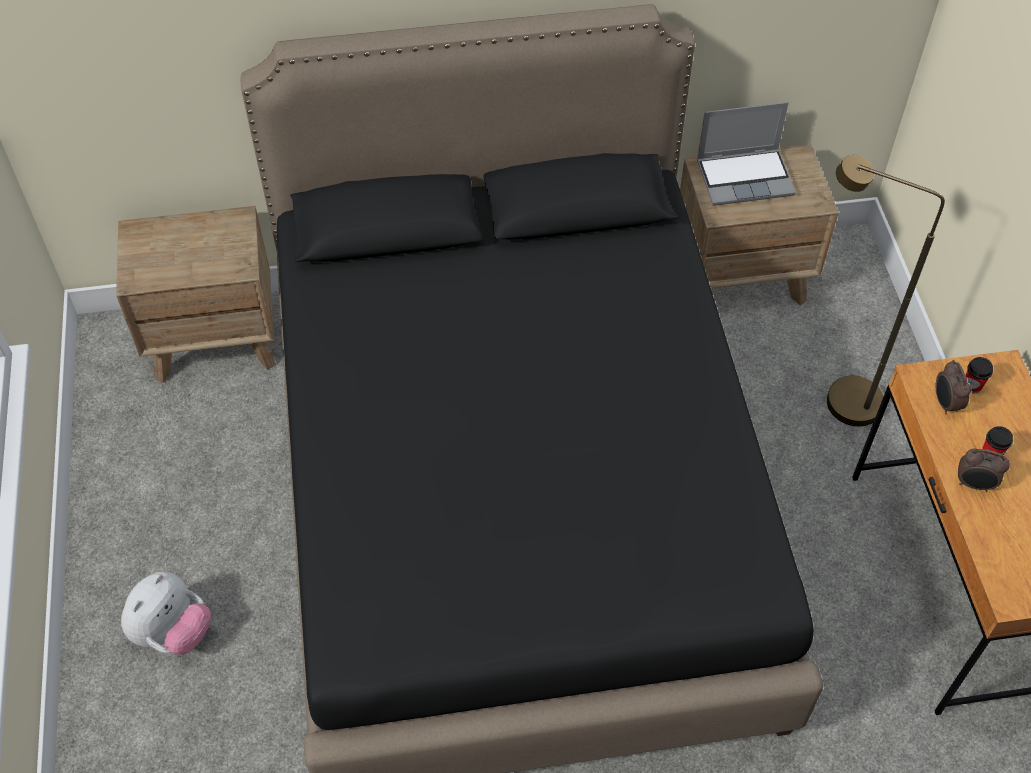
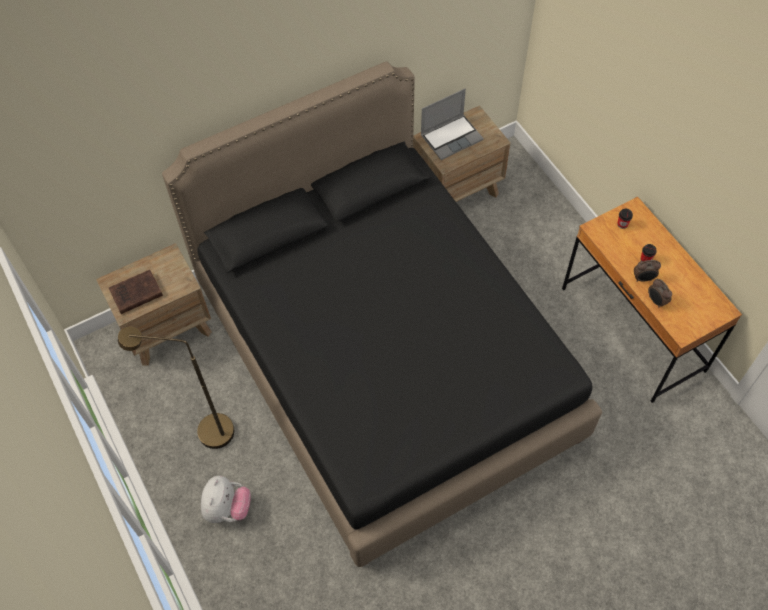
camera: 20 degrees left, 5 degrees up
brown floor lamp [827,155,945,426] -> brown floor lamp moved to [118,326,234,449]
alarm clock [936,360,971,415] -> alarm clock moved to [648,279,672,308]
none -> brown book [109,270,163,314]

